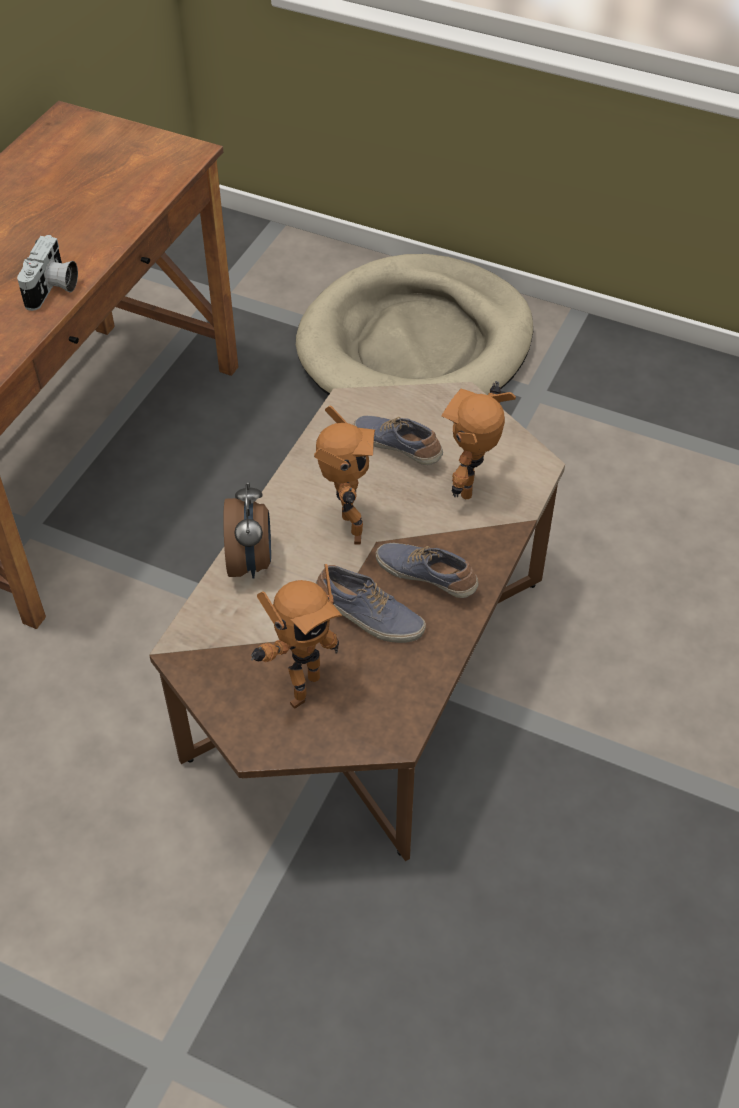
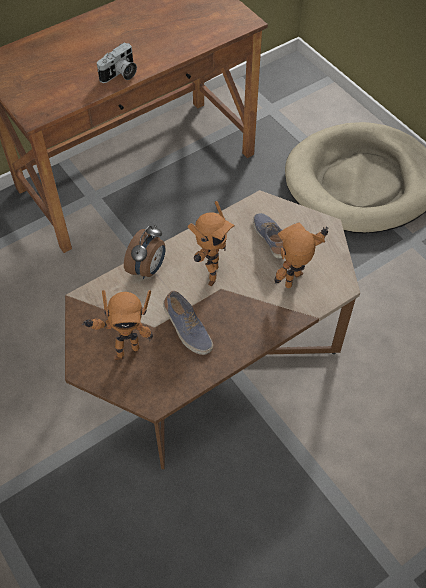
camera: 30 degrees right, 5 degrees up
shoe [376,543,478,598] -> none

